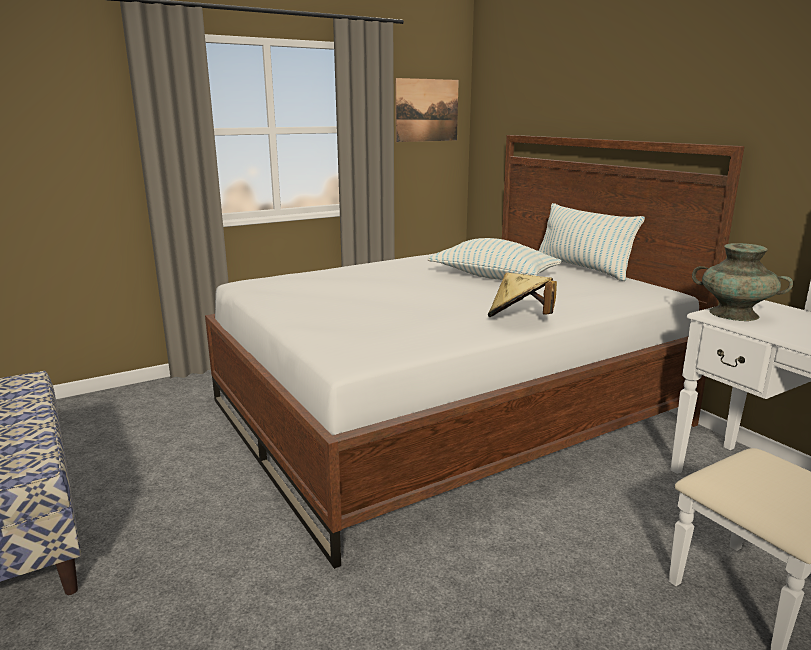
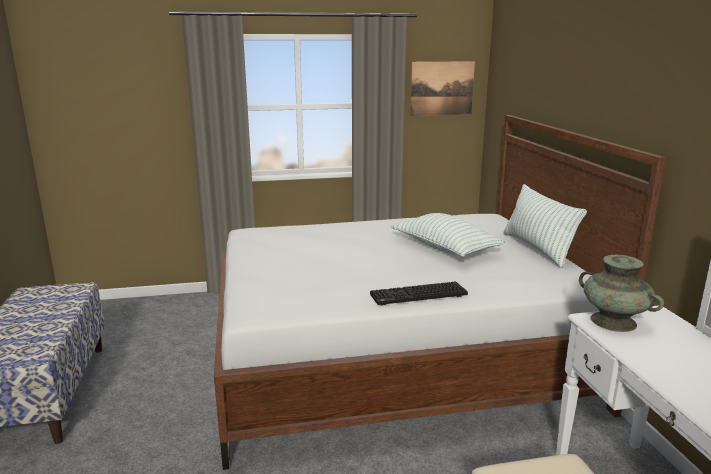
camera: 20 degrees right, 0 degrees up
beige hat [488,272,557,317] -> keyboard [370,281,468,306]

